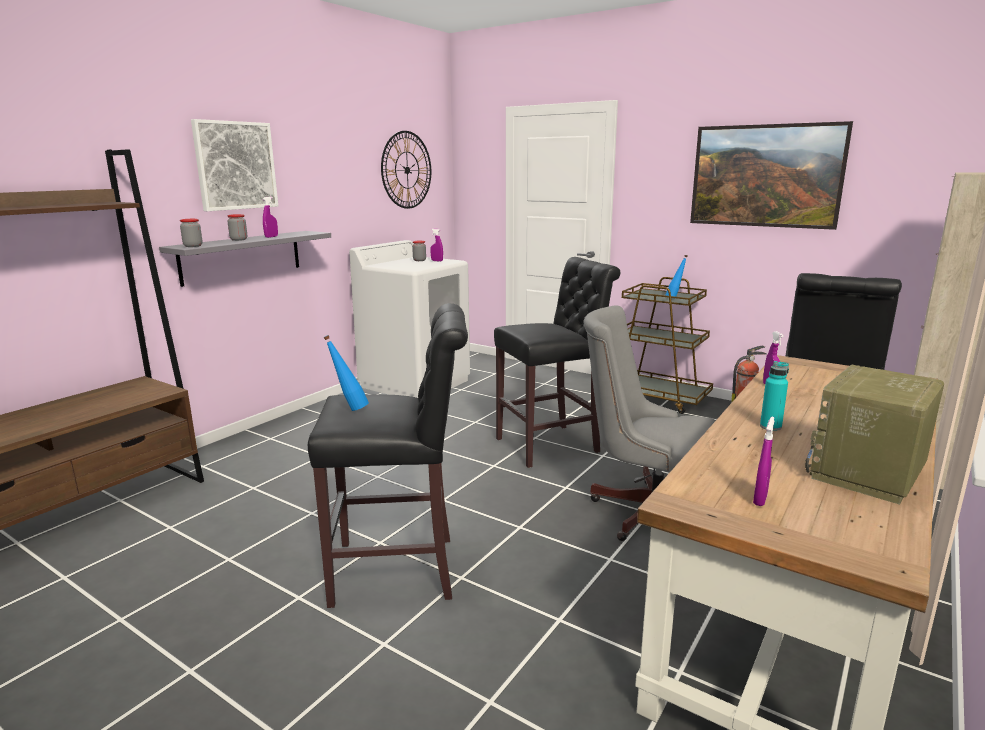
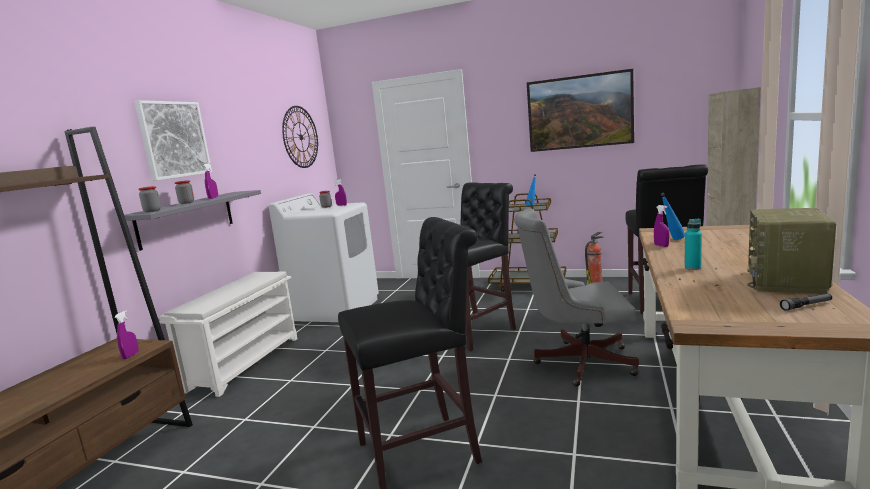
camera: 15 degrees left, 5 degrees down
blue bottle [323,335,369,411] -> blue bottle moved to [661,193,685,240]
purple spray bottle [753,417,774,506] -> purple spray bottle moved to [114,310,139,359]
none -> white shoe rack [159,271,297,397]
none -> flashlight [780,294,832,311]

